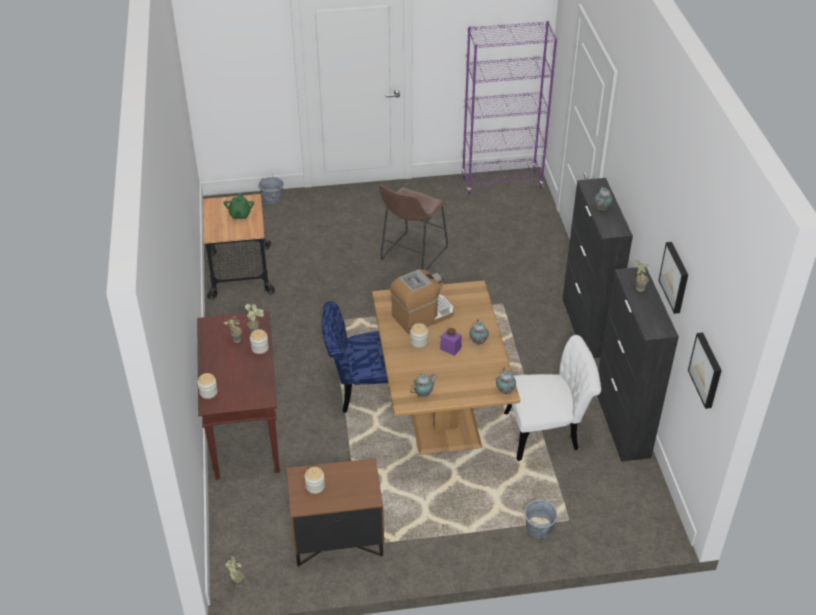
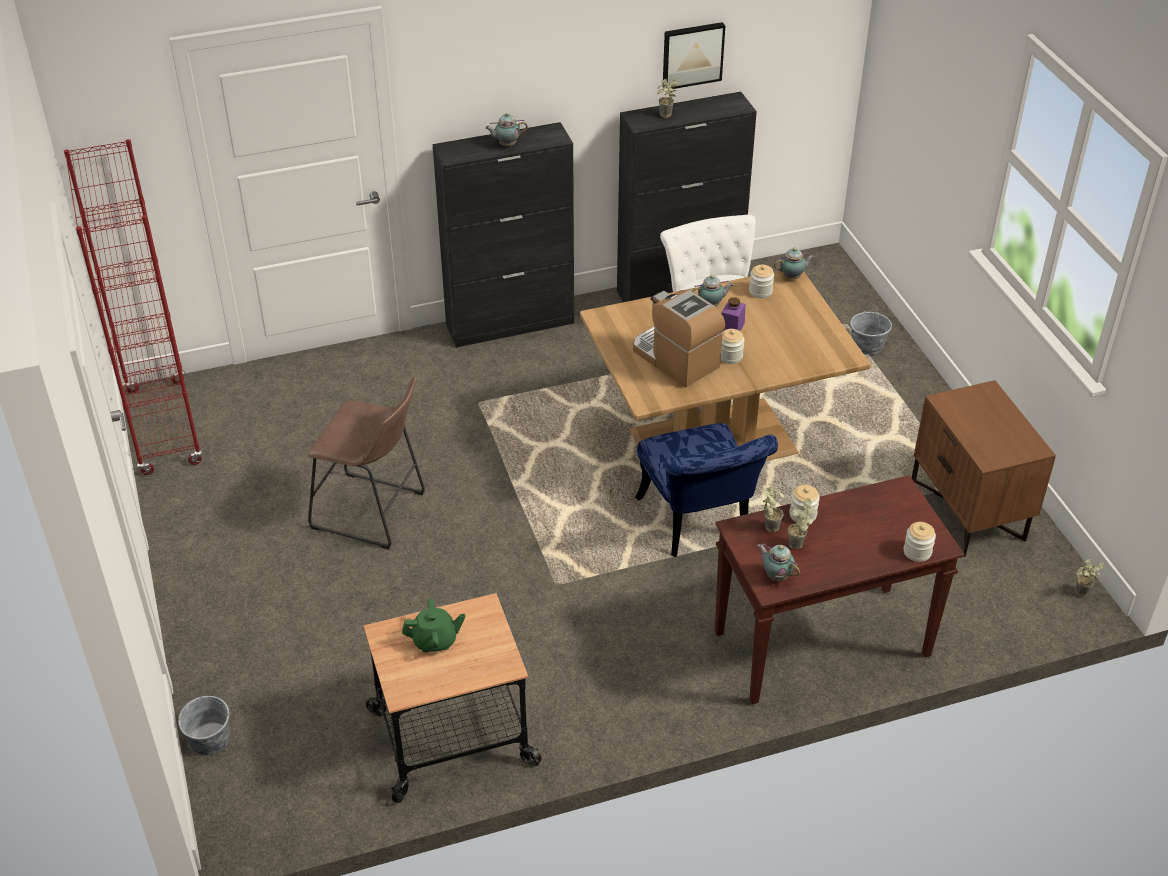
camera: 100 degrees left, 0 degrees up
jar [305,467,325,494] -> jar moved to [749,265,774,298]
teapot [410,374,437,397] -> teapot moved to [757,543,800,581]
purple bookcase [462,21,557,194] -> red bookcase [64,139,202,475]
picture [688,332,722,409] -> none

